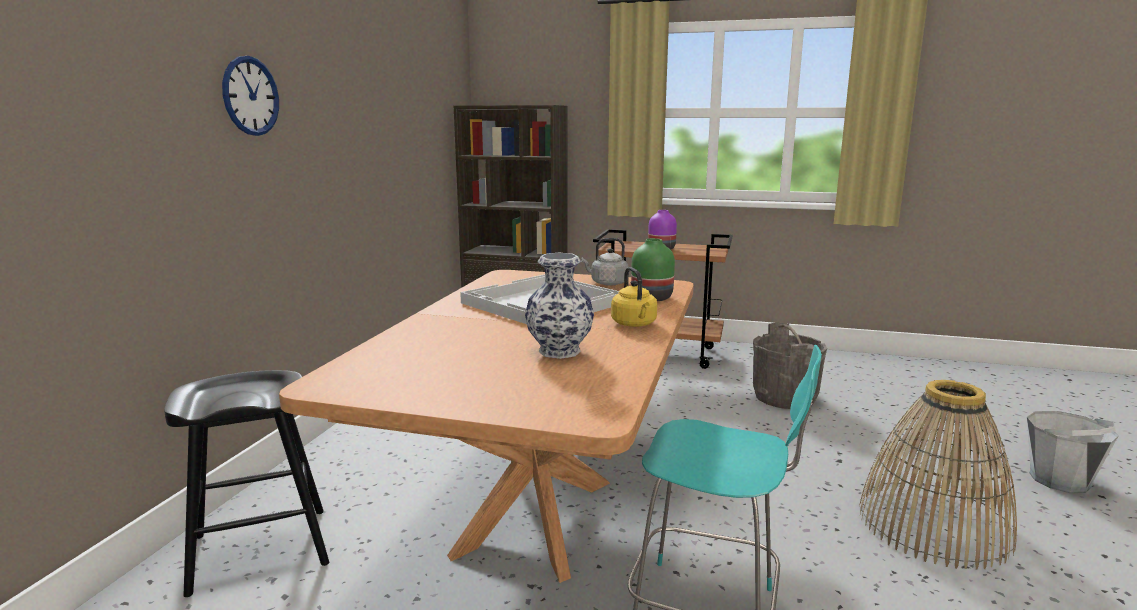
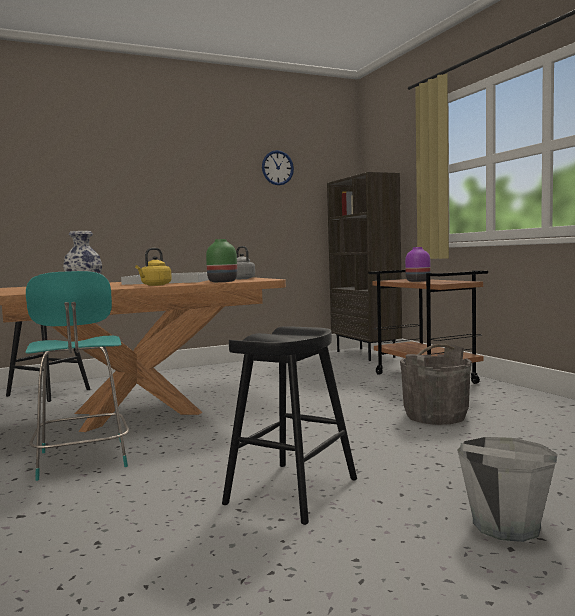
camera: 50 degrees right, 10 degrees down
wall clock [222,56,279,136] -> wall clock moved to [262,150,294,185]
basket [859,380,1017,569] -> black stool [222,326,357,525]

